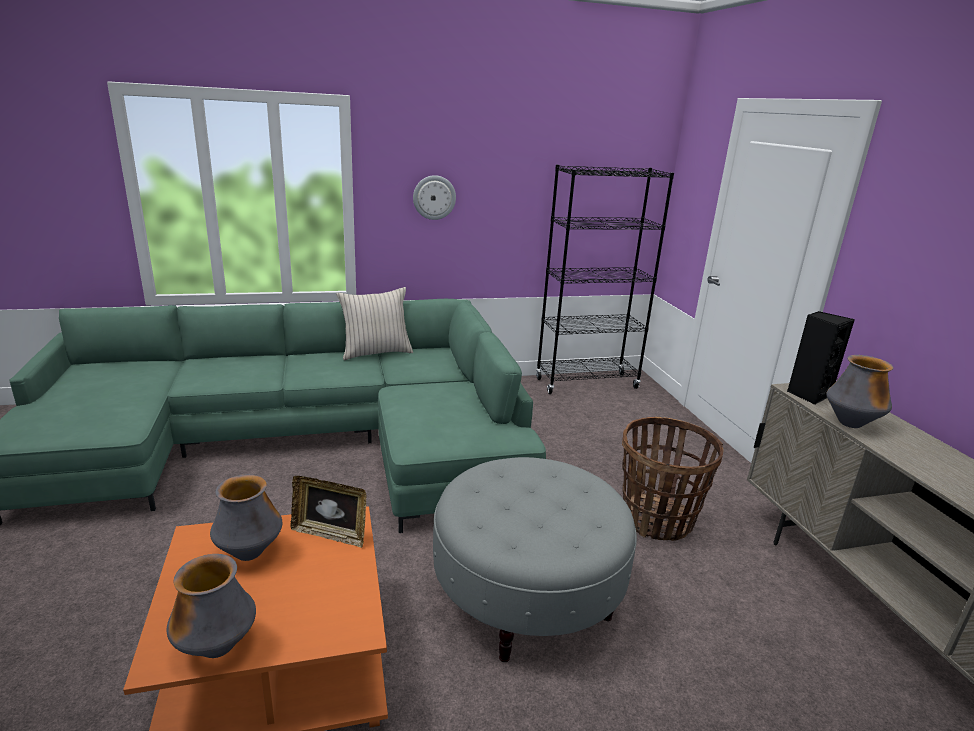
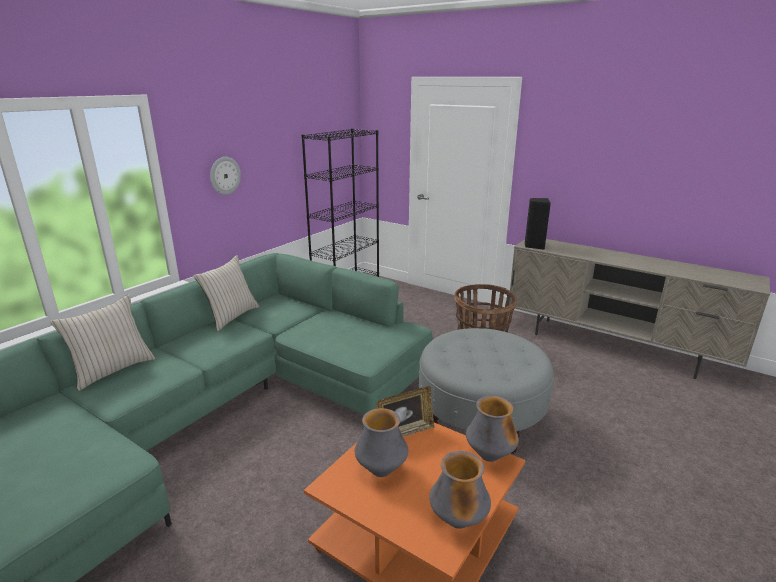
camera: 40 degrees left, 0 degrees up
vase [826,355,893,428] -> vase moved to [466,396,519,462]
none -> beige pillow [50,294,155,391]

